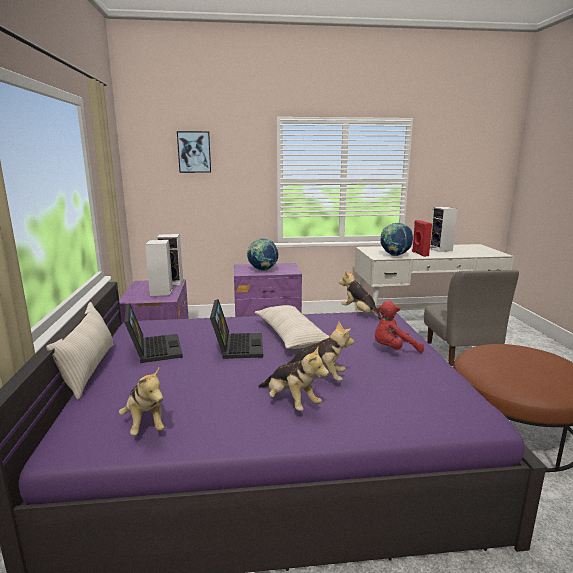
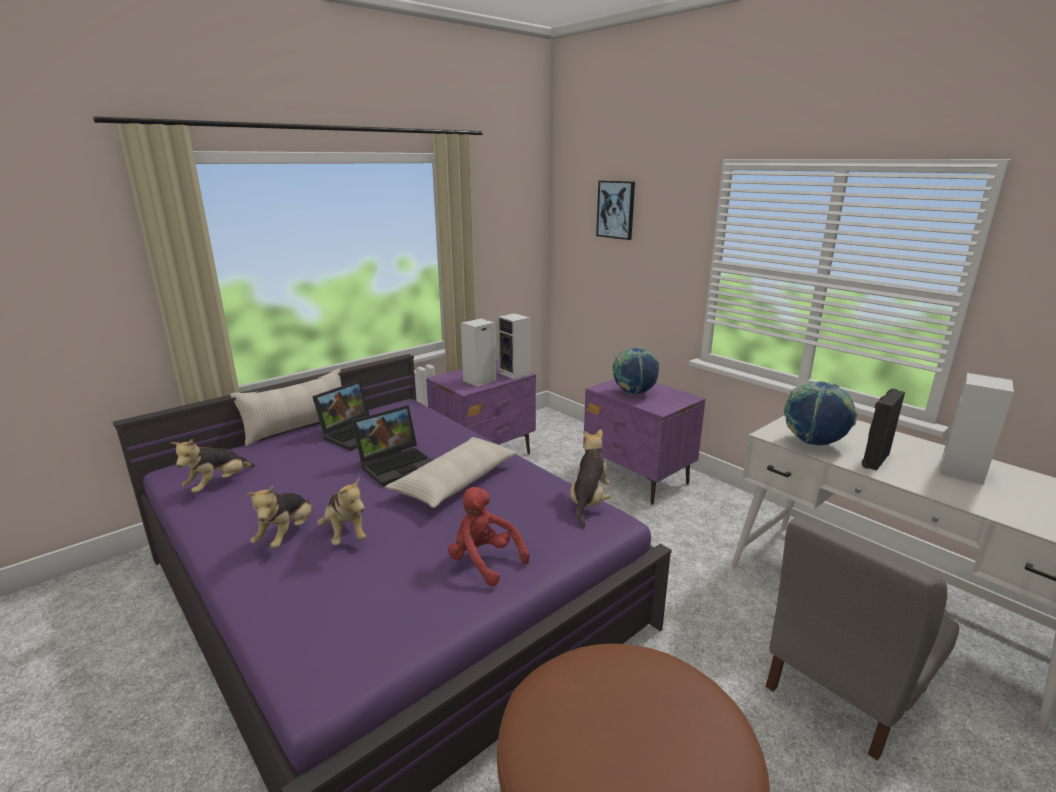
camera: 55 degrees right, 5 degrees up
red speaker [412,220,432,257] -> black speaker [862,388,905,471]

